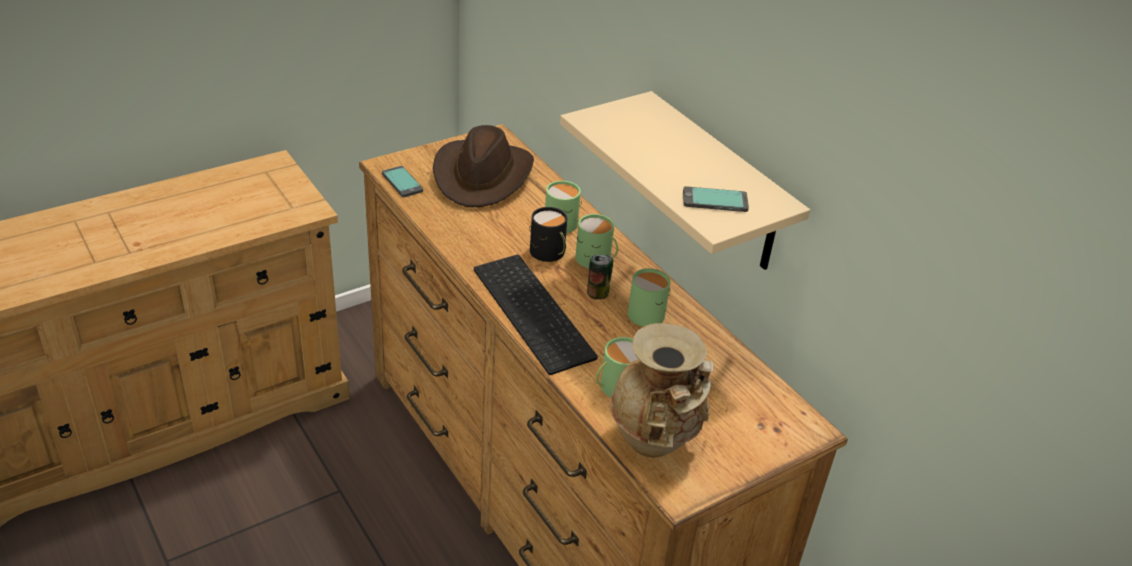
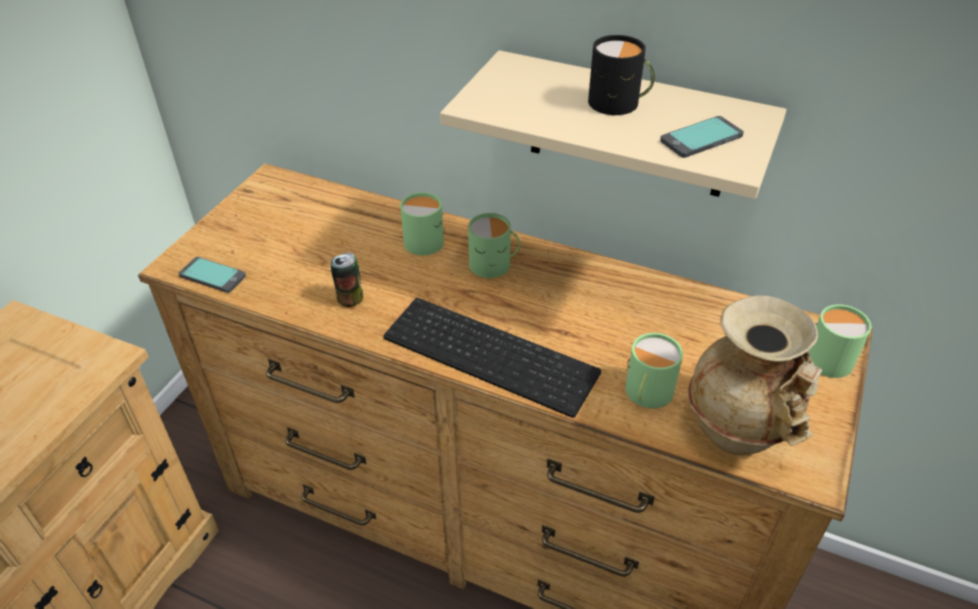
camera: 30 degrees left, 5 degrees up
brown hat [433,125,534,207] -> none
black mug [529,207,567,262] -> black mug moved to [588,35,655,115]
can [587,255,613,299] -> can moved to [331,252,363,307]
green mug [628,268,670,327] -> green mug moved to [809,304,872,378]

